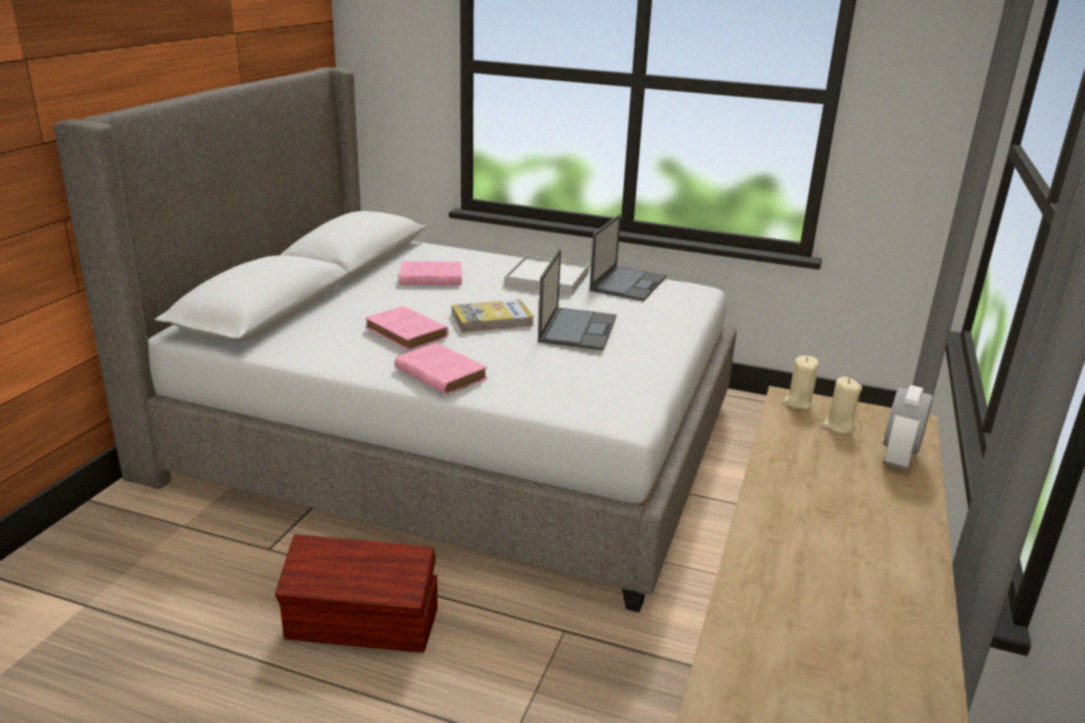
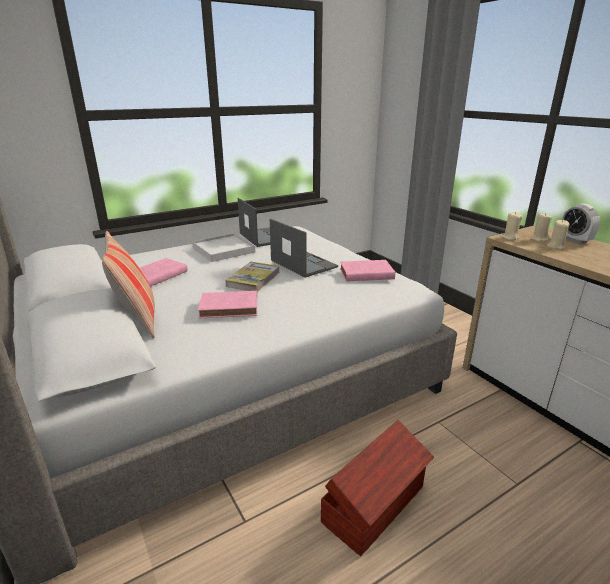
camera: 50 degrees left, 0 degrees up
pink book [395,343,487,395] -> pink book moved to [340,260,395,281]
none -> pillow [102,231,155,339]
none -> beige candle [547,220,569,249]

